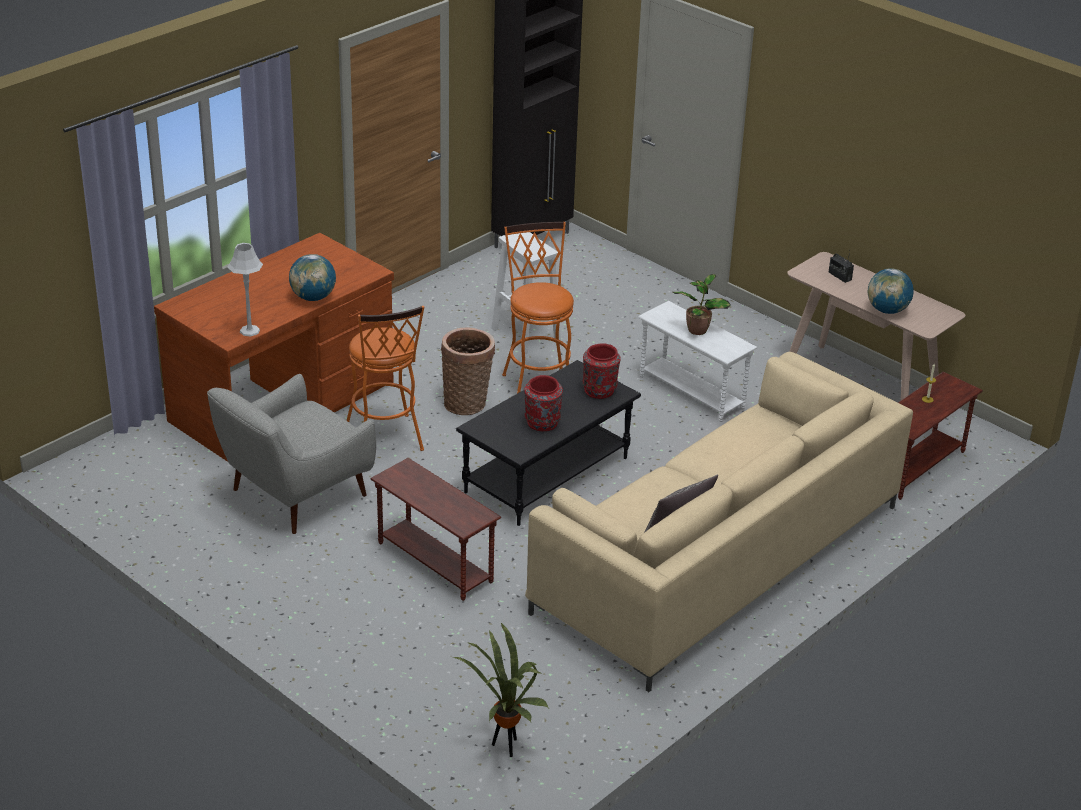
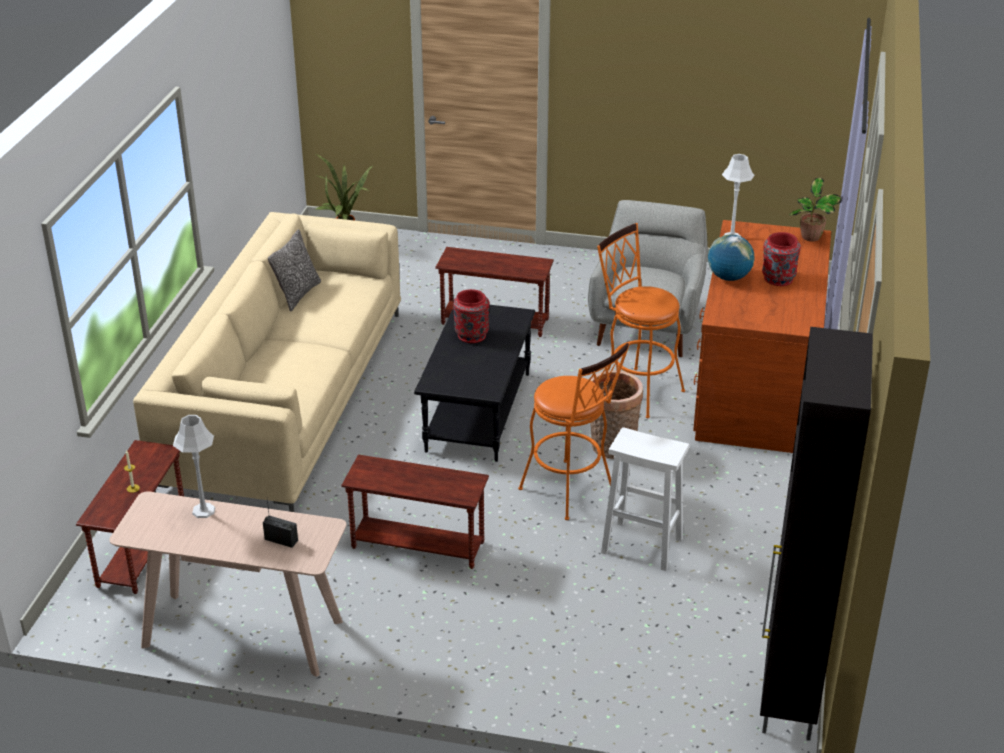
camera: 150 degrees right, 0 degrees up
red vase [582,343,621,399] -> red vase moved to [762,232,801,286]
white side table [638,301,757,422] -> brown side table [341,455,489,569]
potted plant [673,274,731,335] -> potted plant moved to [789,177,841,241]
globe [868,268,914,314] -> grey table lamp [173,415,215,518]

